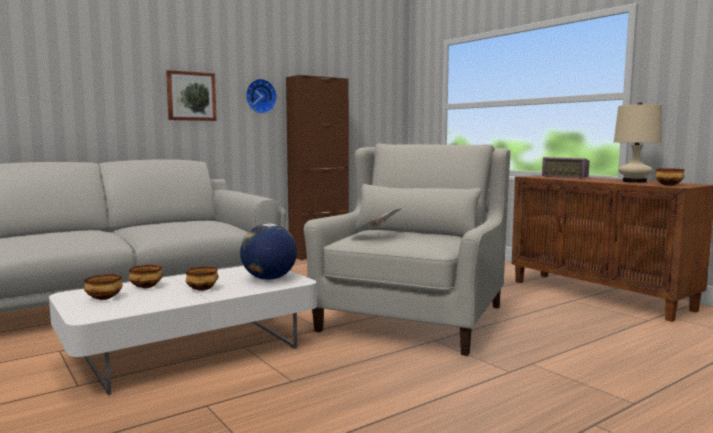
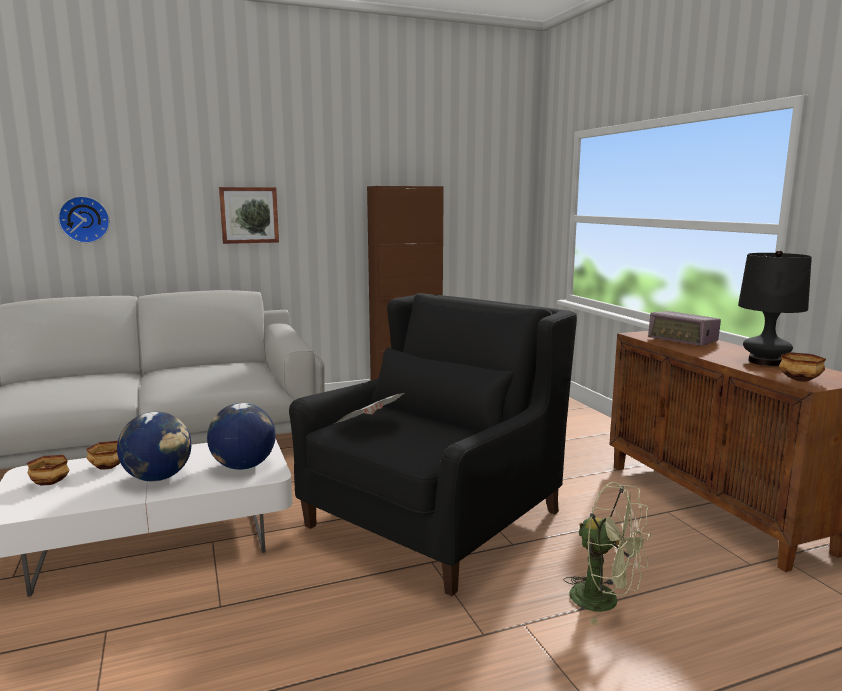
camera: 15 degrees right, 5 degrees up
bowl [185,266,219,291] -> globe [117,412,191,481]
wall clock [246,79,277,114] -> wall clock moved to [58,196,110,243]
white armchair [304,144,511,356] -> black armchair [289,293,577,596]
beige table lamp [614,102,662,183] -> black table lamp [738,250,812,366]
none -> green fan [564,482,651,625]

